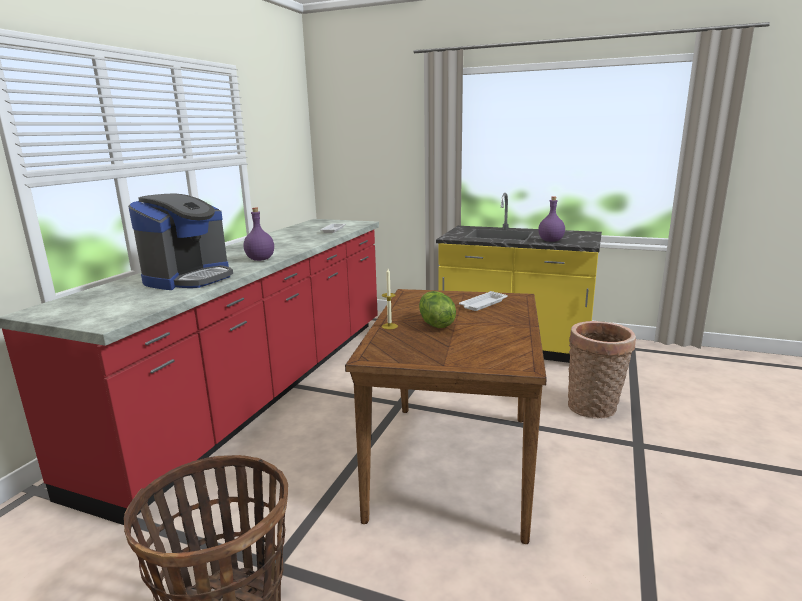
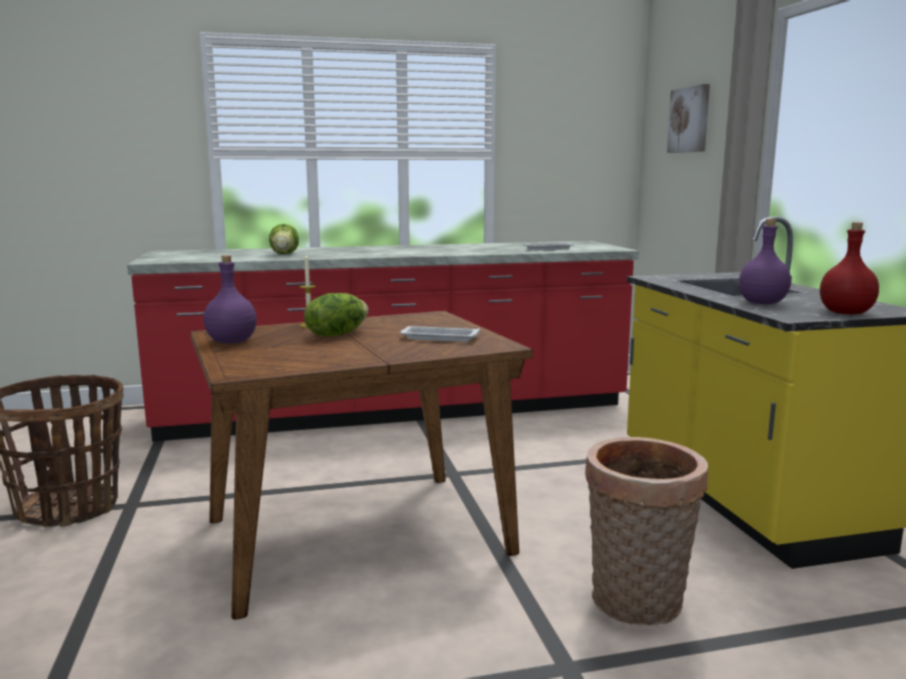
camera: 55 degrees right, 5 degrees down
coffee machine [128,194,233,290] -> lettuce [269,224,299,254]
purple bottle [244,208,274,261] -> purple bottle moved to [203,255,257,344]
none -> picture [667,84,710,153]
none -> red bottle [820,222,879,315]

